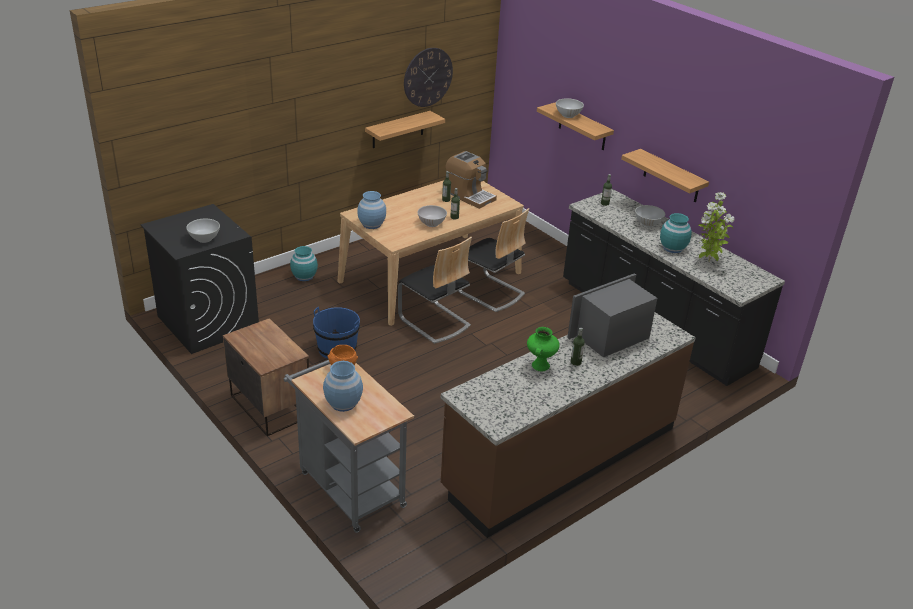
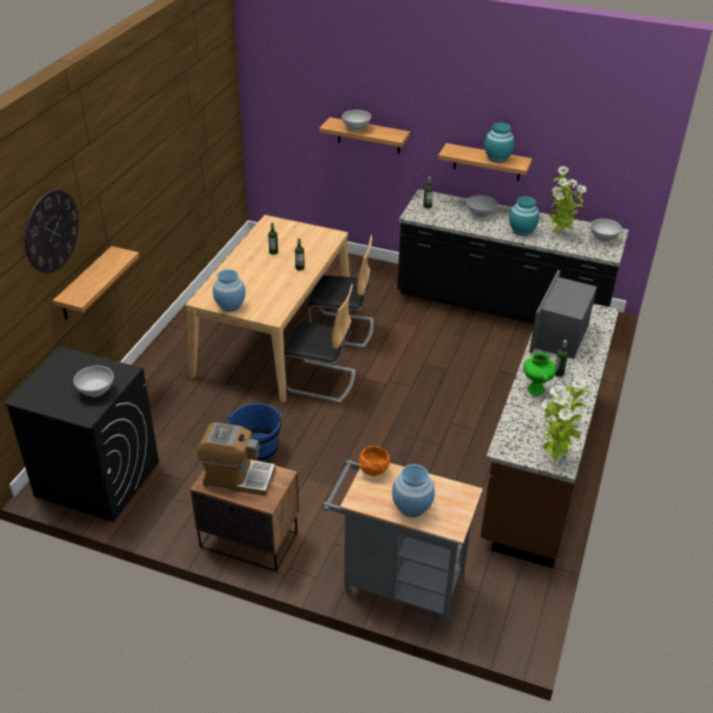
camera: 30 degrees left, 5 degrees up
turquoise vase [290,246,318,281] -> turquoise vase moved to [484,123,515,163]
shelf [365,111,445,148] -> shelf moved to [53,246,140,320]
wall clock [404,48,453,107] -> wall clock moved to [25,190,79,273]
white bowl [417,205,447,227] -> white bowl moved to [591,219,622,242]
coffee machine [446,151,497,209] -> coffee machine moved to [197,422,276,496]
none -> potted plant [541,378,589,461]

